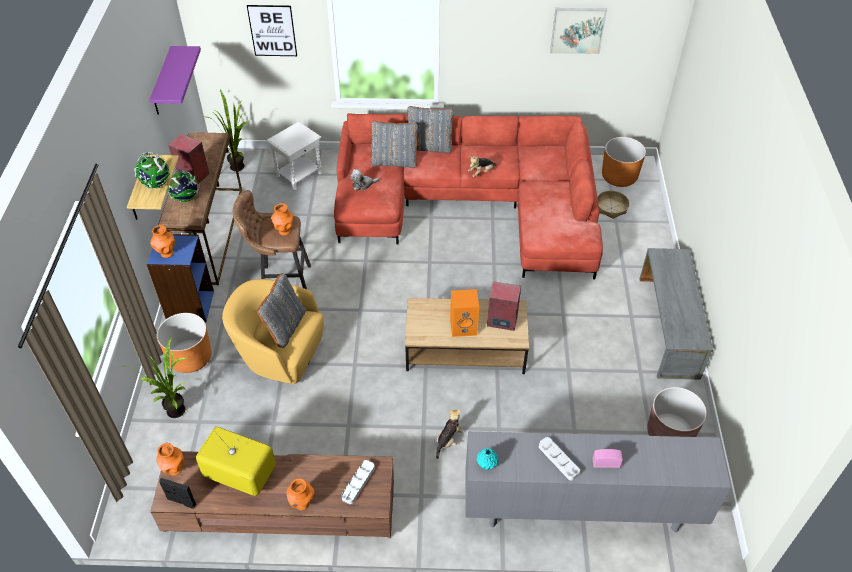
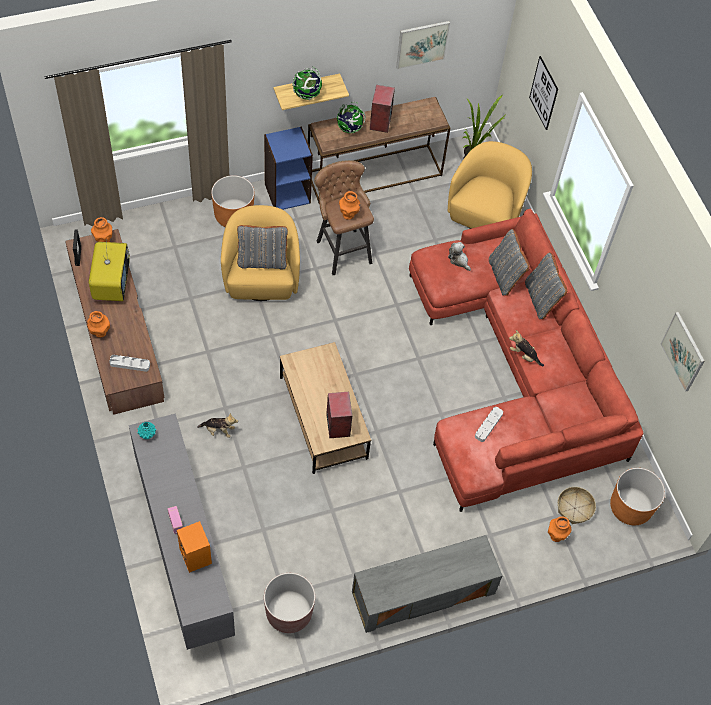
camera: 65 degrees right, 10 degrees up
potted plant [127,338,187,418] -> none
purple shelf [150,46,201,115] -> picture [396,21,450,69]
orange vase [150,225,175,258] -> orange vase moved to [548,516,572,542]
white side table [266,122,322,190] -> yellow armchair [448,141,532,229]
orange speaker [450,289,479,337] -> orange speaker moved to [177,521,212,573]
grey tray [539,437,580,480] -> grey tray moved to [475,407,503,442]

